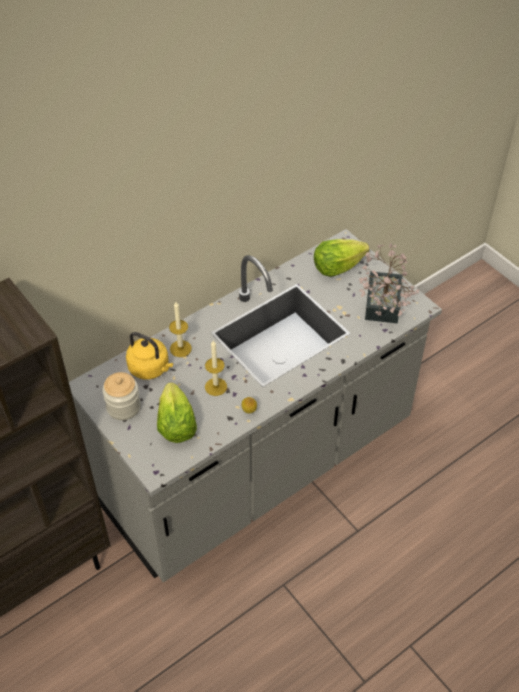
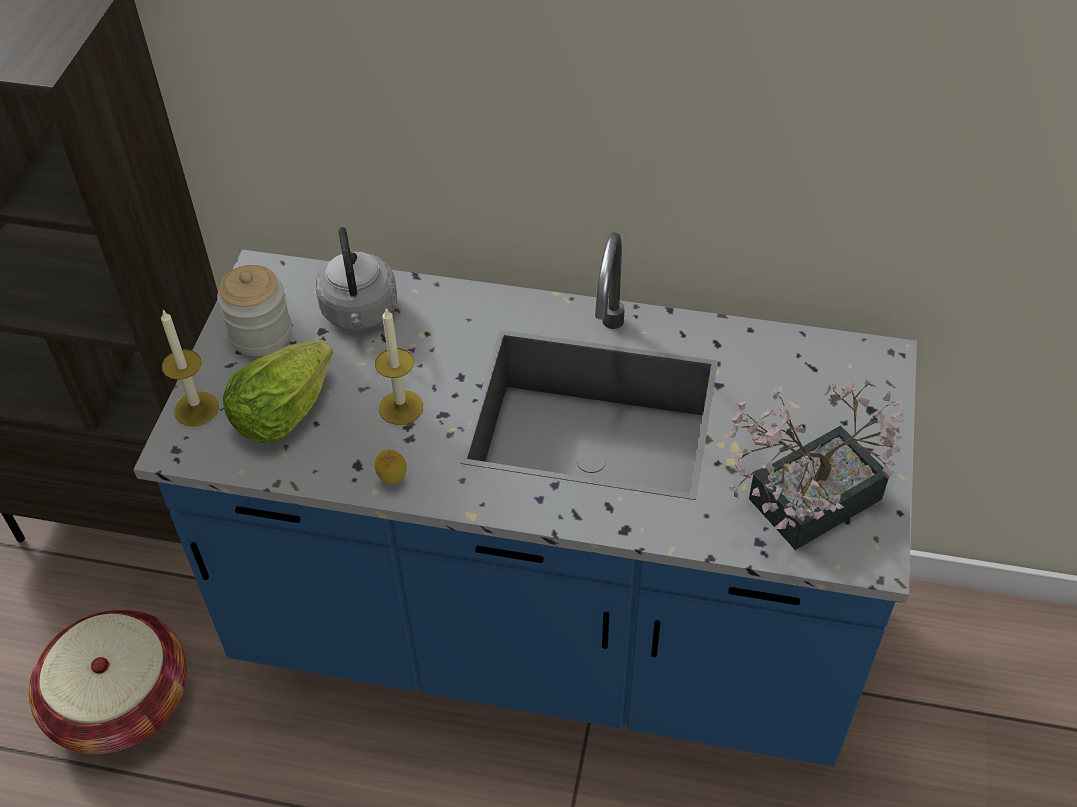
camera: 50 degrees right, 0 degrees up
grey counter [69,229,442,582] -> blue counter [133,233,917,767]
yellow kettle [126,332,173,380] -> grey kettle [316,227,397,330]
candle [169,302,192,357] -> candle moved to [161,310,219,427]
lettuce [314,239,369,277] -> none
none -> basket [29,609,187,754]

